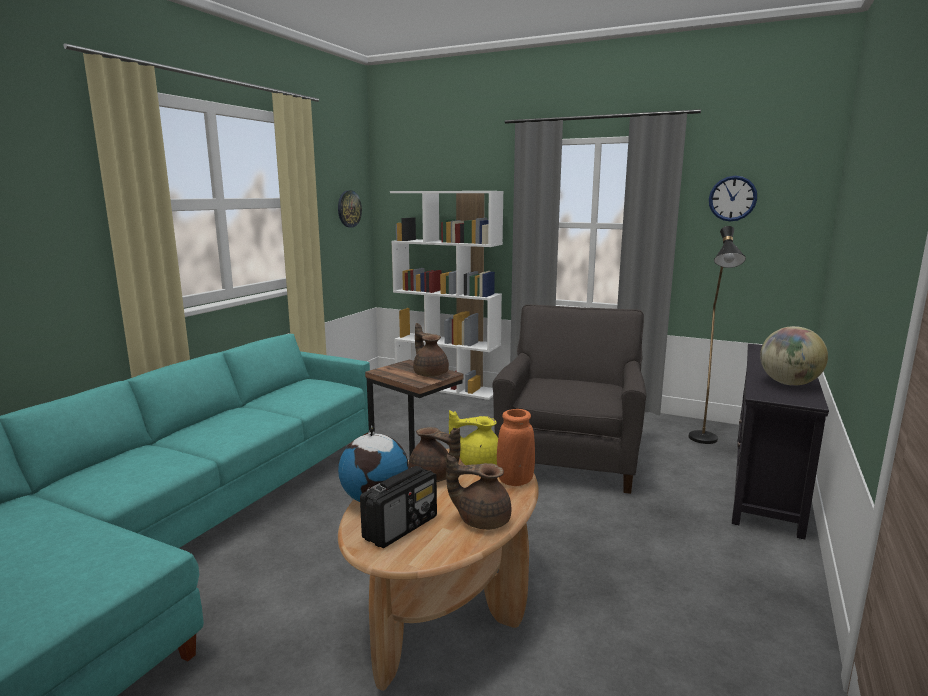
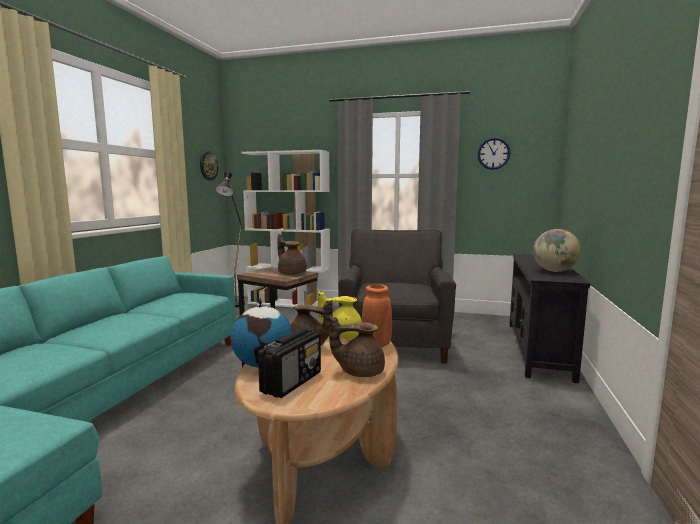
camera: 10 degrees left, 5 degrees down
black floor lamp [689,226,746,444] -> black floor lamp moved to [215,172,245,307]

